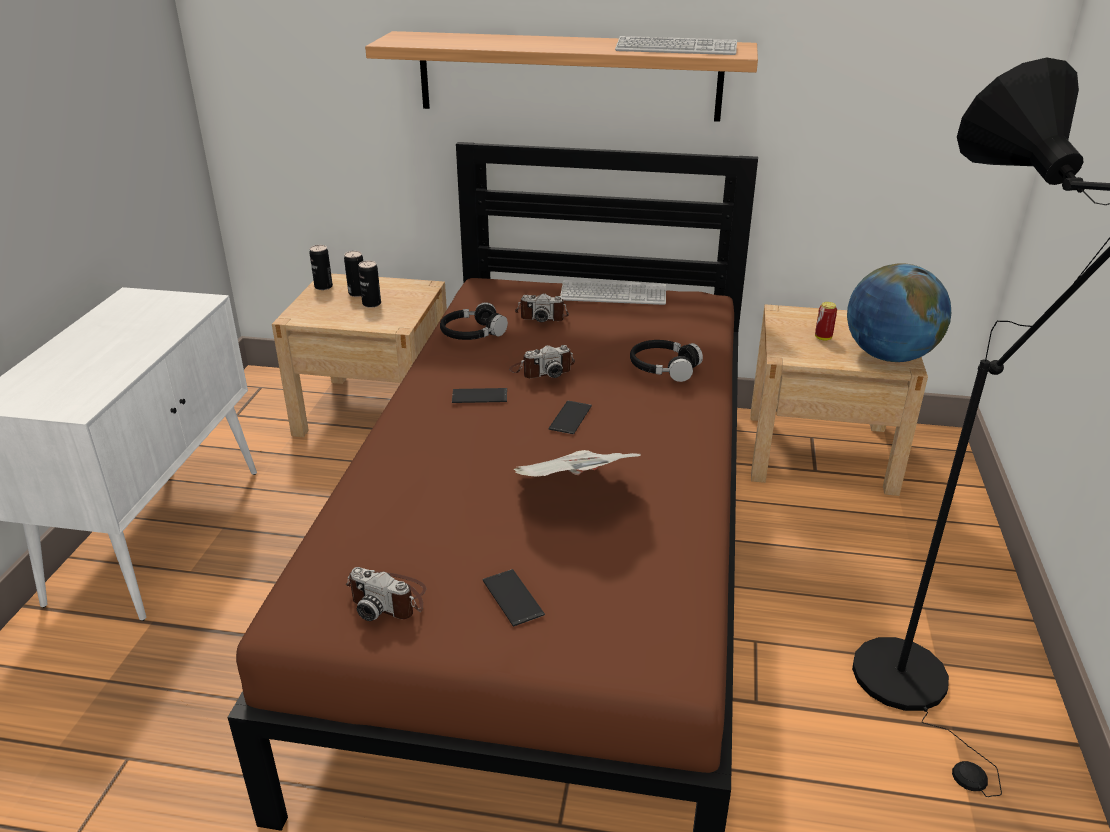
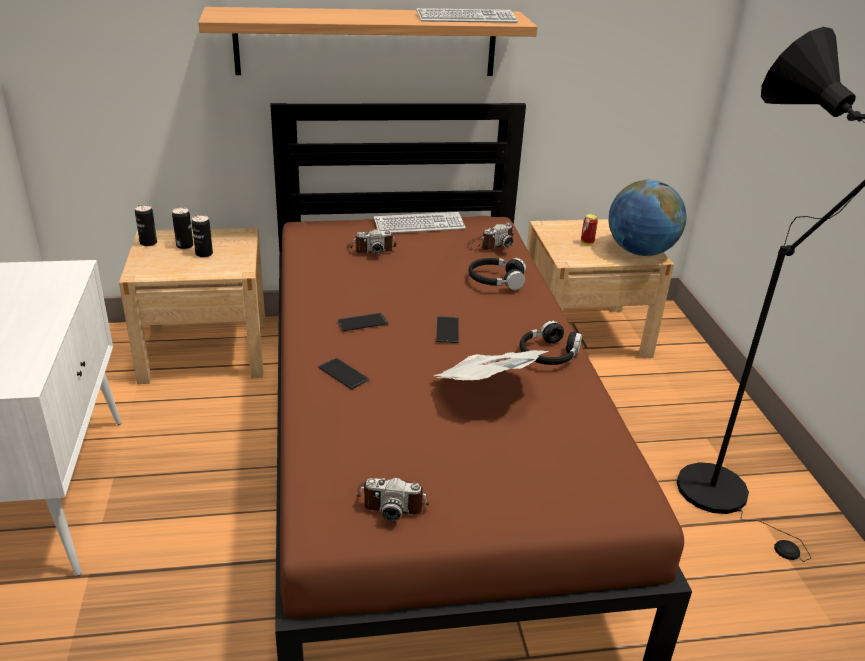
camera: 20 degrees left, 0 degrees up
black headphones [440,302,508,340] -> black headphones moved to [520,321,582,365]
phone [483,569,545,627] -> phone moved to [318,358,370,390]
camera [509,345,575,378] -> camera moved to [467,223,514,250]

